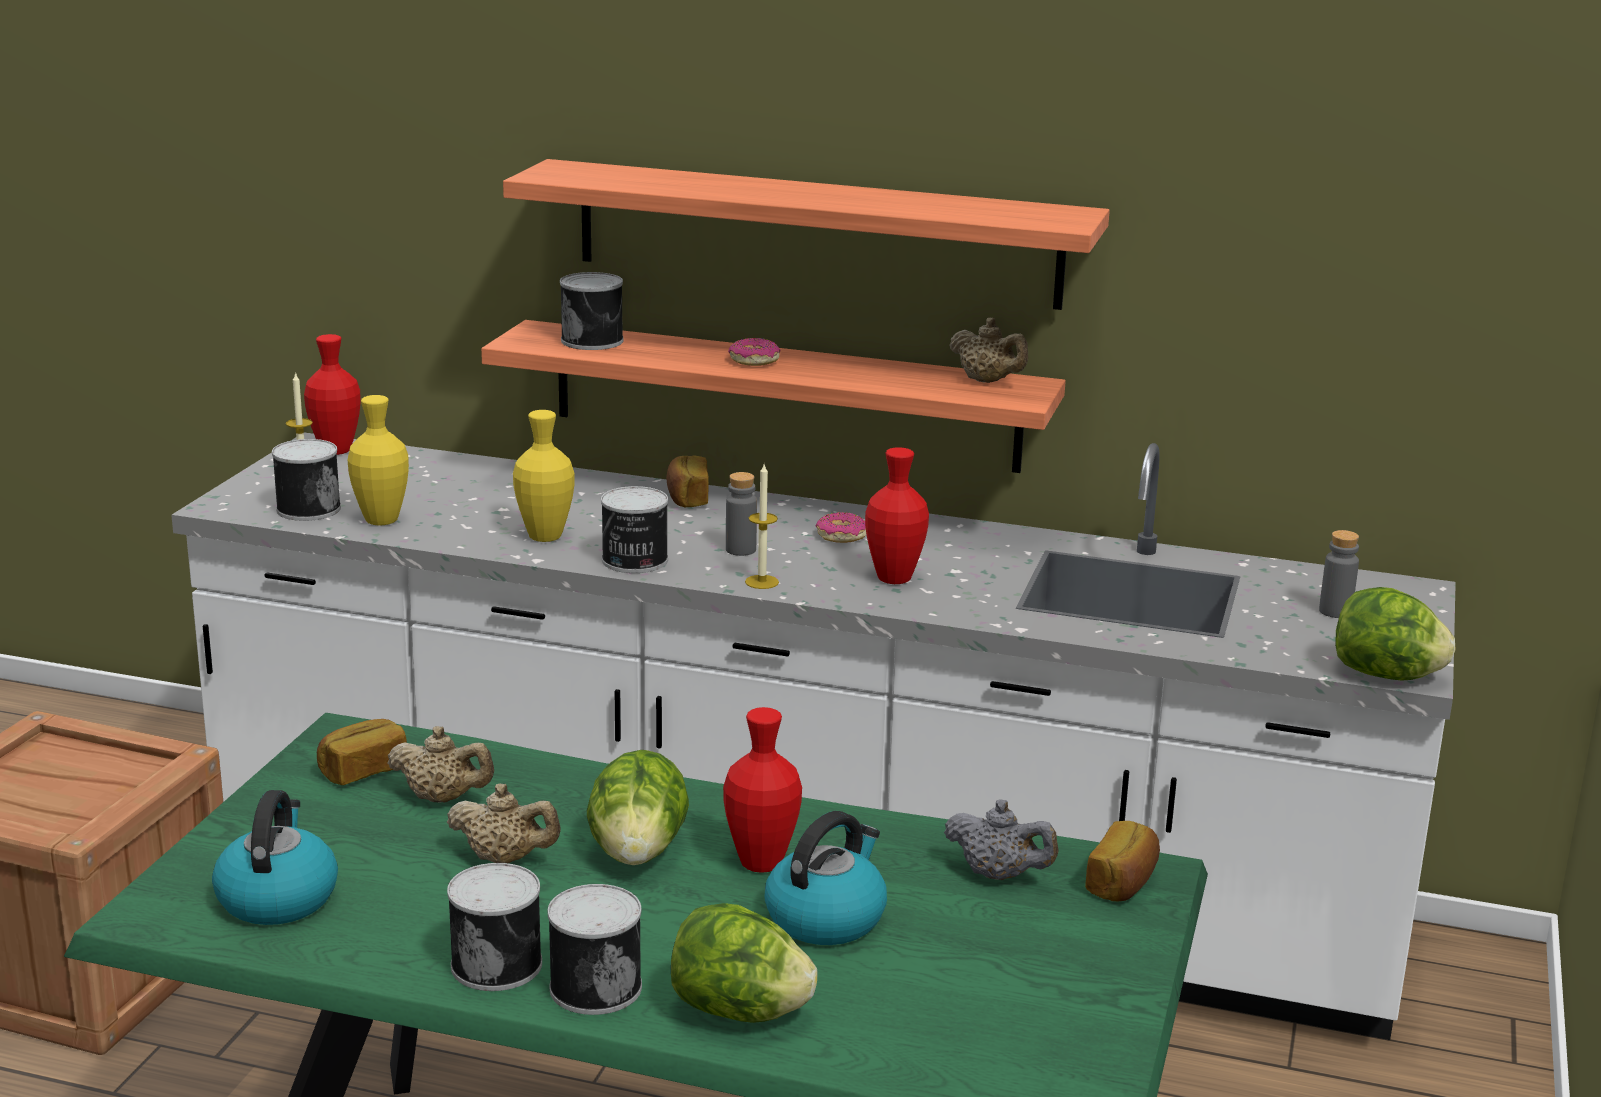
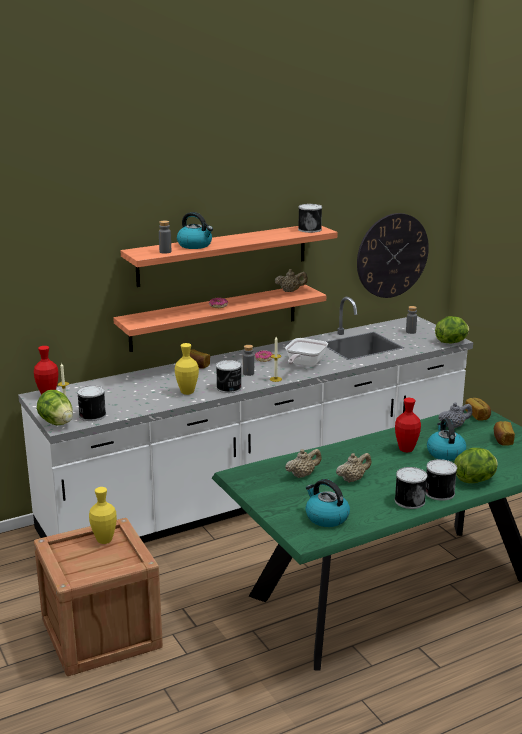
camera: 45 degrees left, 0 degrees up
bread [317,719,407,785] -> bread moved to [494,421,515,446]
yellow vase [348,395,409,526] -> yellow vase moved to [89,487,117,544]
can [560,272,623,350] -> can moved to [298,204,322,233]
lettuce [587,750,689,865] -> lettuce moved to [37,390,73,425]
red vase [865,447,929,584] -> frying pan [285,338,328,367]
none -> grey bottle [159,221,171,254]
none -> kettle [177,212,213,249]
none -> wall clock [357,213,429,298]

